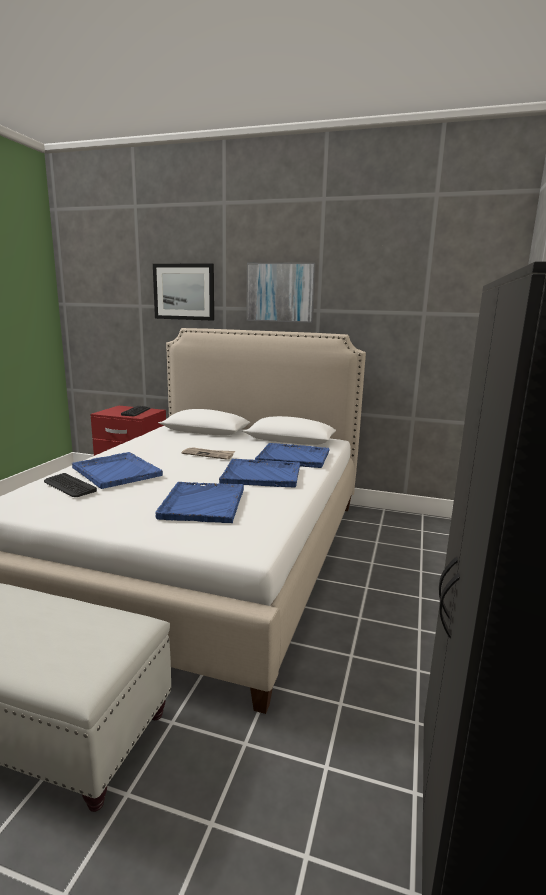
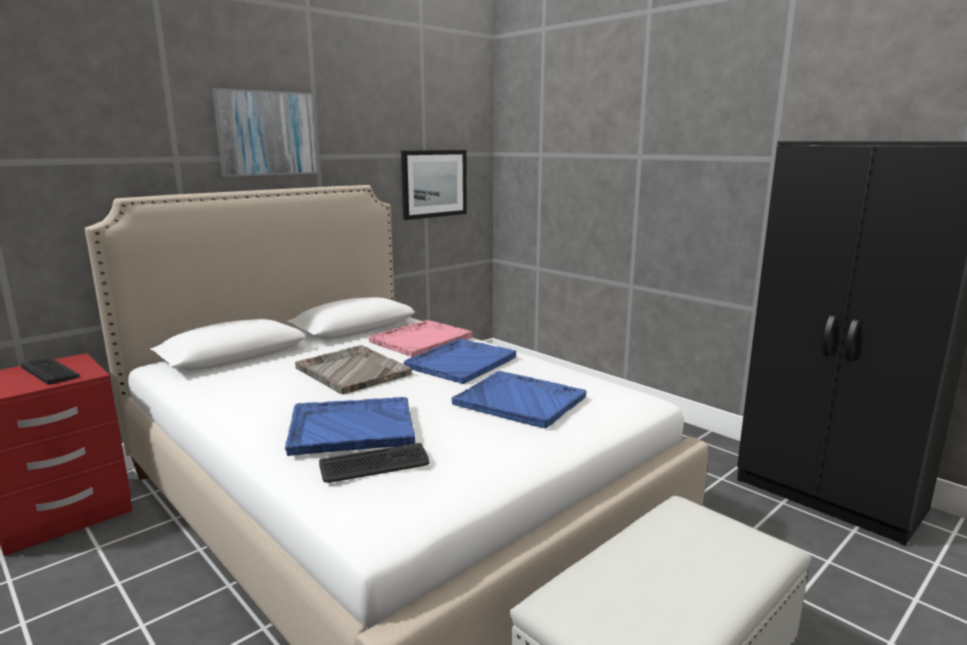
camera: 60 degrees left, 0 degrees up
picture [153,264,214,321] -> picture moved to [401,150,467,220]
newspaper [181,447,235,460] -> grey tray [295,345,412,394]
blue tray [255,443,330,468] -> pink tray [369,320,472,357]

